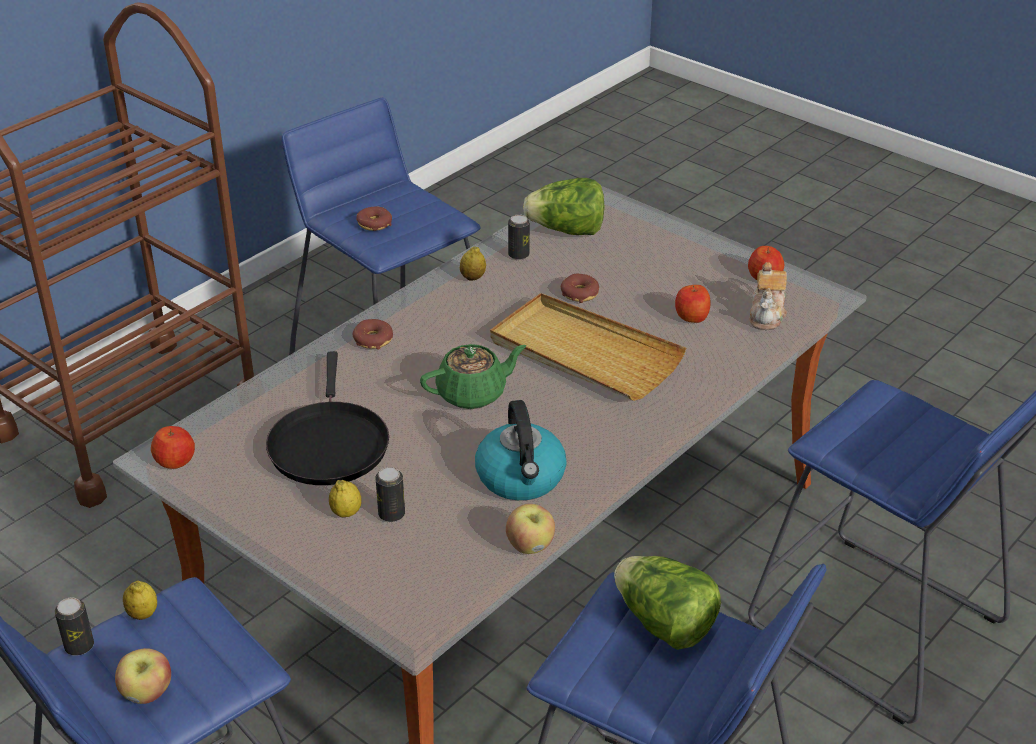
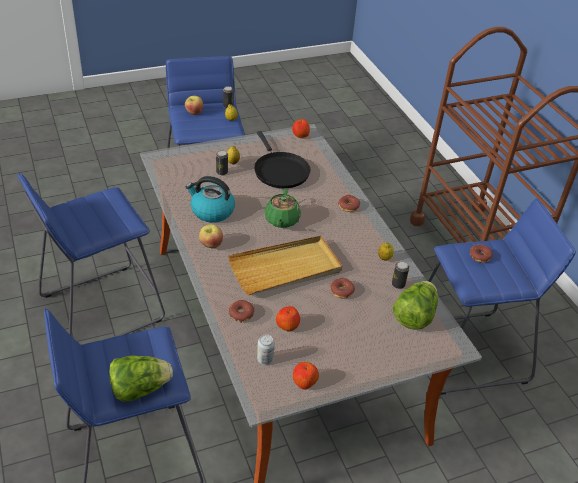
camera: 115 degrees right, 5 degrees up
black frying pan [266,351,389,485] -> black frying pan turned 135 degrees counterclockwise [254,131,310,188]
apple [506,504,555,554] -> apple moved to [199,224,223,248]
lettuce [614,556,721,650] -> lettuce moved to [109,355,173,402]
teapot [749,262,787,330] -> can [257,335,275,365]
none -> donut [229,300,254,323]

